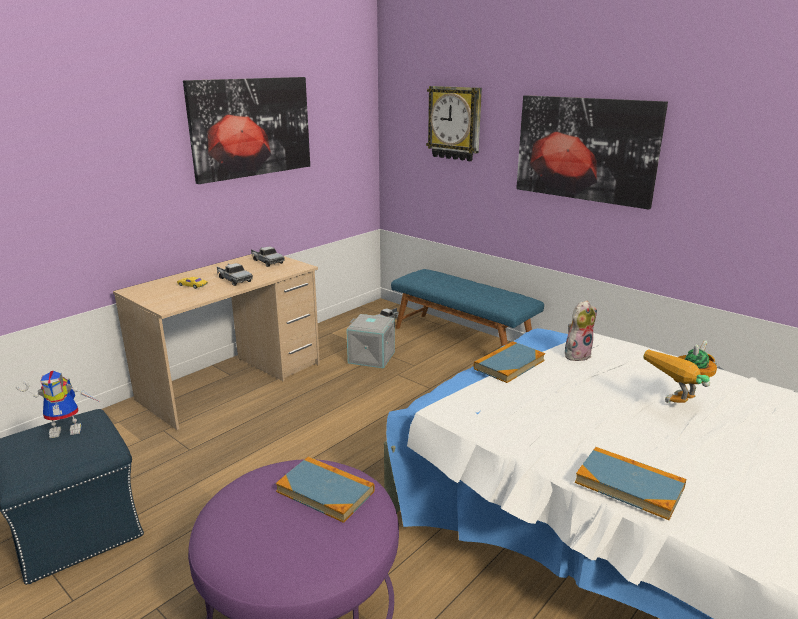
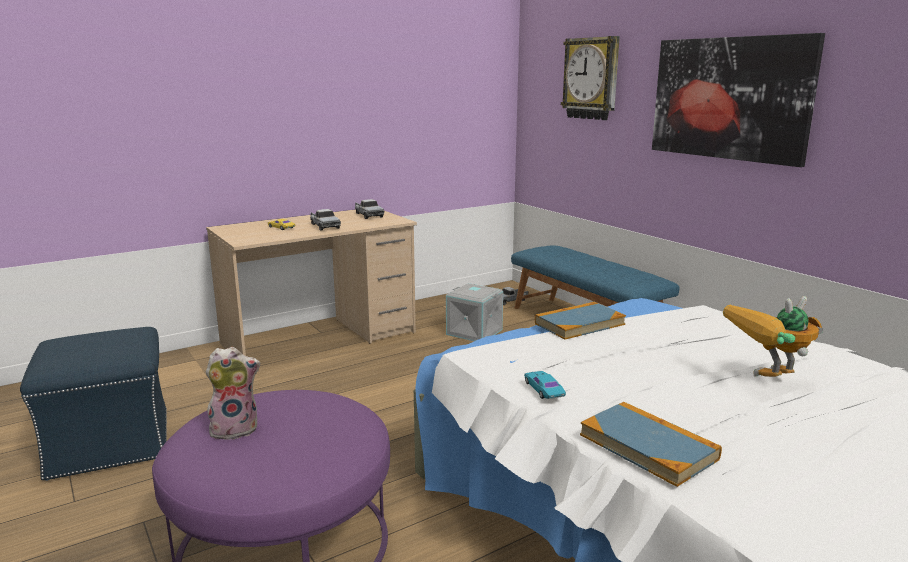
camera: 15 degrees right, 5 degrees down
toy robot [16,371,100,438] -> none
picture [183,77,310,184] -> none
book [276,457,375,523] -> none
plush toy [565,300,597,361] -> plush toy moved to [206,347,261,440]
none -> turquoise toy car [524,371,566,399]

